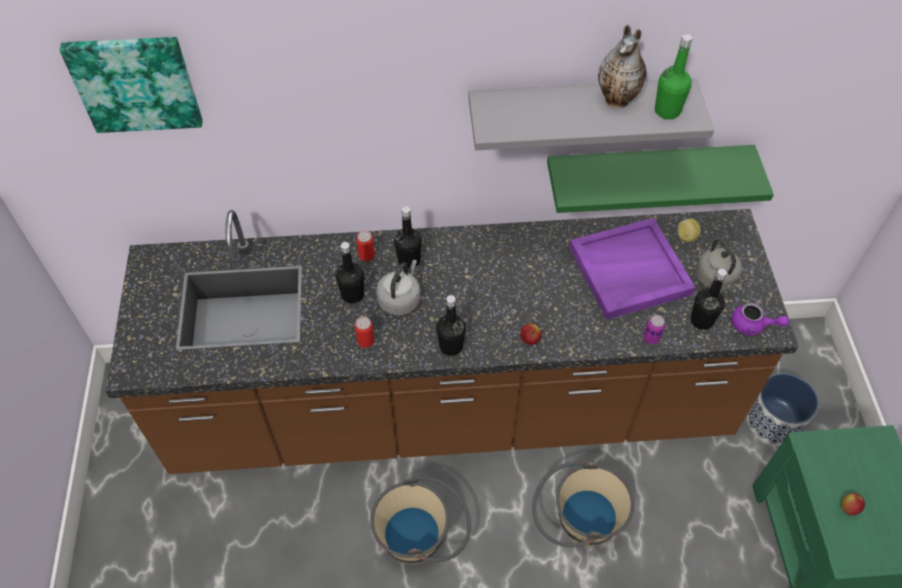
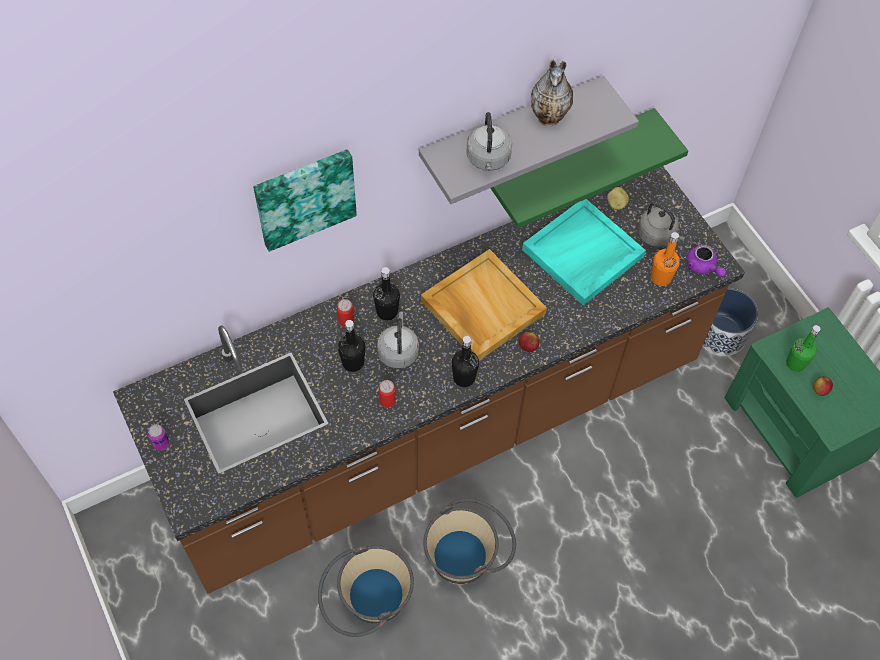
camera: 25 degrees left, 5 degrees up
picture [59,37,203,133] -> picture moved to [253,149,357,252]
beige bucket [532,461,634,547] -> beige bucket moved to [318,545,414,637]
purple tray [569,218,696,320] -> turquoise tray [522,199,646,305]
can [643,315,666,345] -> can moved to [148,424,170,451]
green bottle [655,34,692,119] -> green bottle moved to [786,325,821,372]
black bottle [691,269,727,330] -> orange bottle [651,232,680,286]
purple teapot [731,302,789,336] -> purple teapot turned 60 degrees clockwise [686,245,726,277]
none -> beige tray [421,249,547,361]
none -> grey kettle [466,112,512,171]

